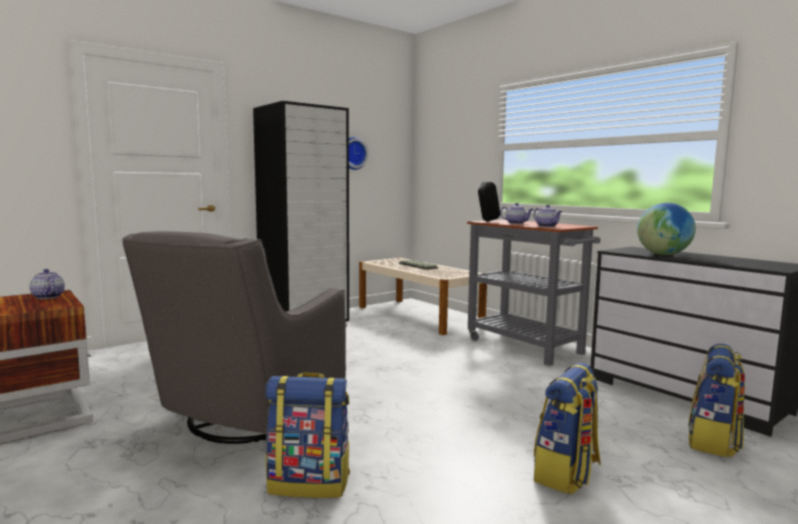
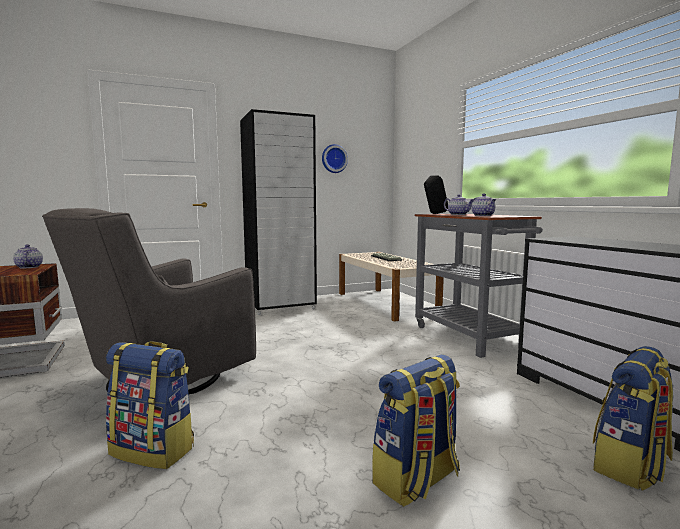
camera: 15 degrees right, 0 degrees up
globe [637,203,696,255] -> none

